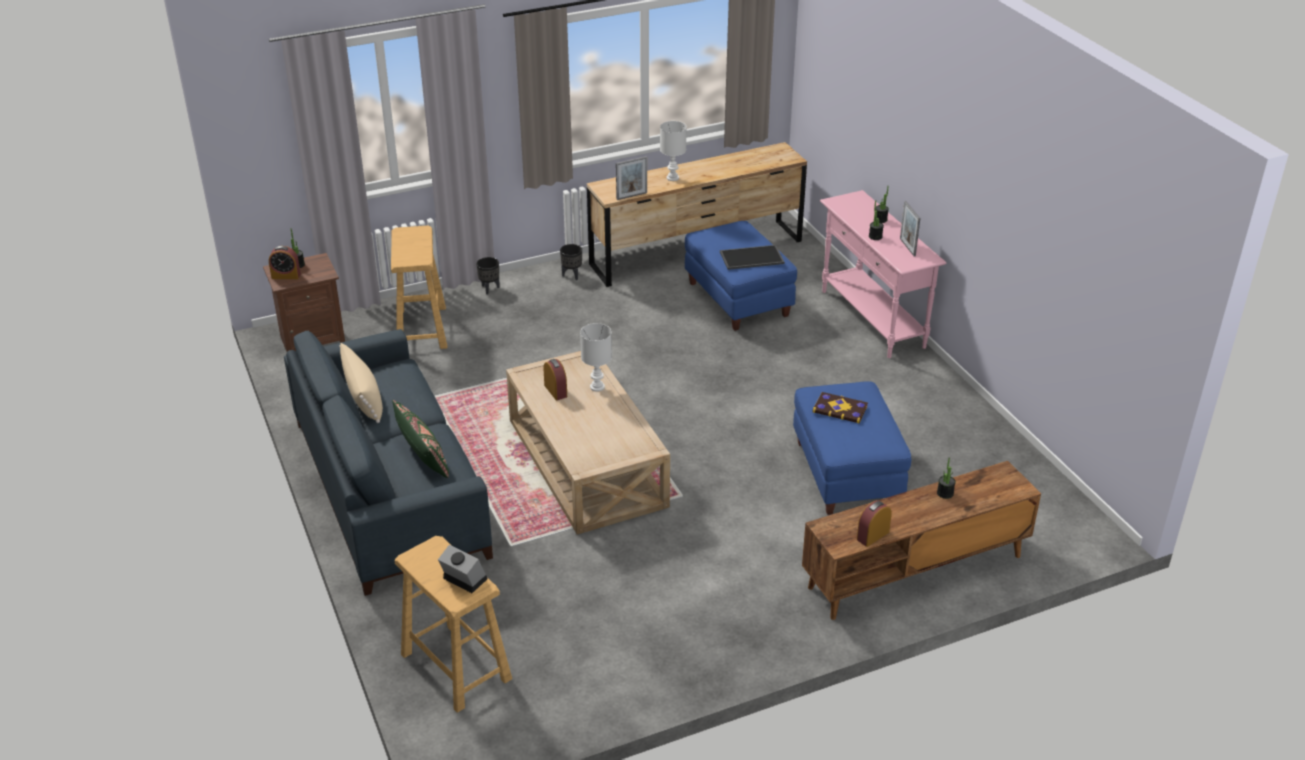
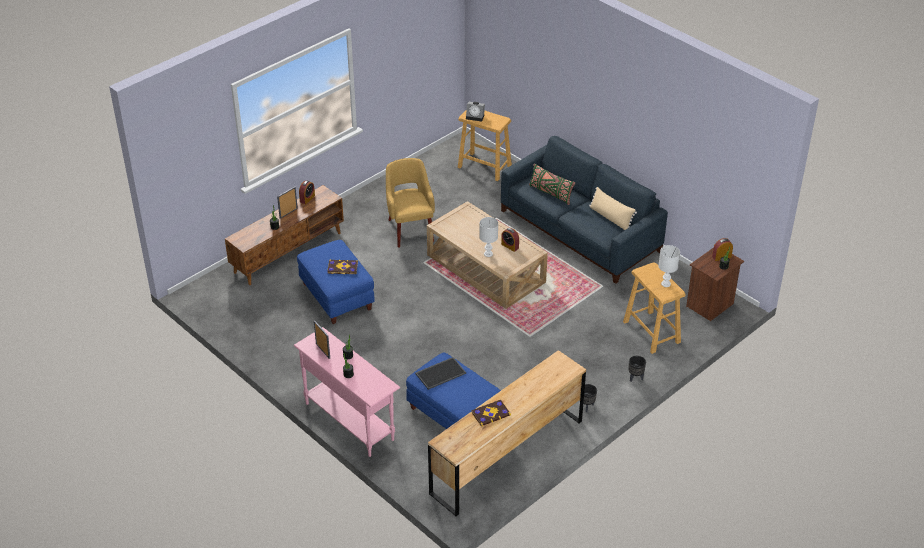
camera: 160 degrees right, 5 degrees up
picture frame [616,156,647,200] -> picture frame moved to [277,186,298,219]
white table lamp [660,121,687,181] -> white table lamp moved to [658,245,680,287]
none -> yellow armchair [386,158,435,248]
none -> book [471,400,511,426]

